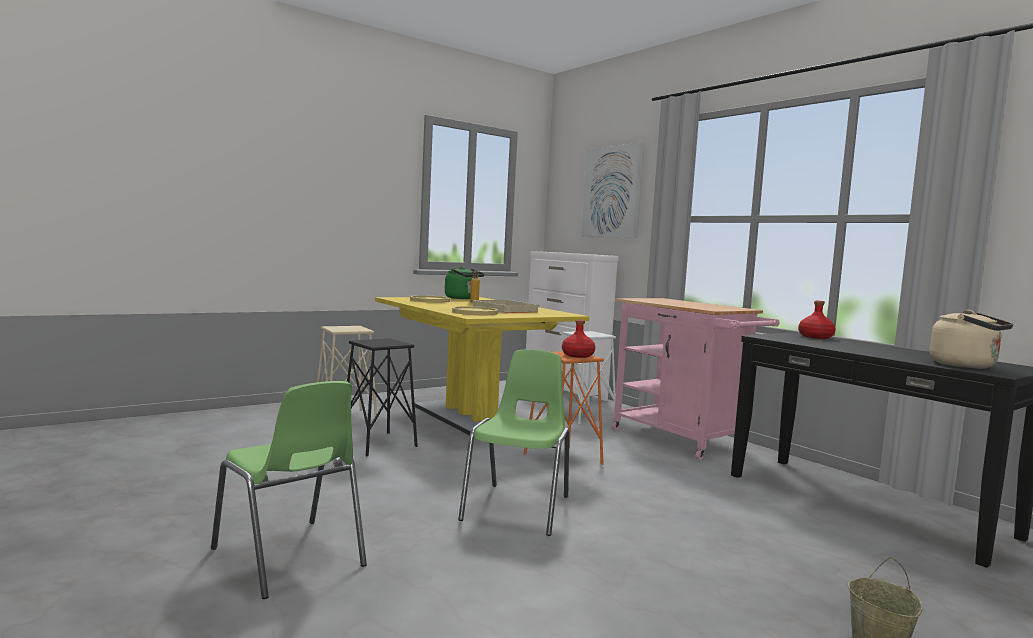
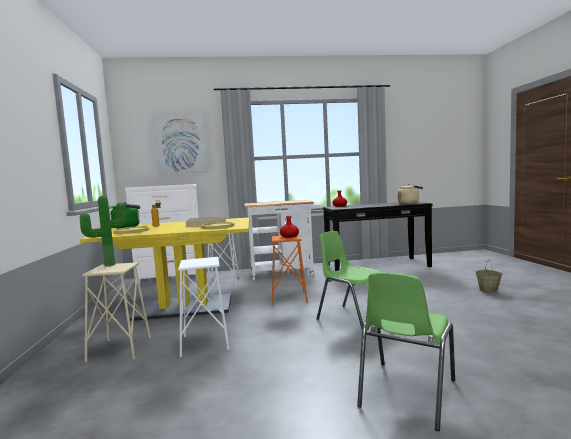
camera: 60 degrees left, 0 degrees up
green chair [211,381,367,599] -> green chair turned 135 degrees clockwise [357,272,455,431]
black stool [347,338,418,456] -> white stool [178,257,229,357]
pink cart [612,298,779,460] -> white cart [244,200,324,281]
none -> potted plant [80,196,126,266]

